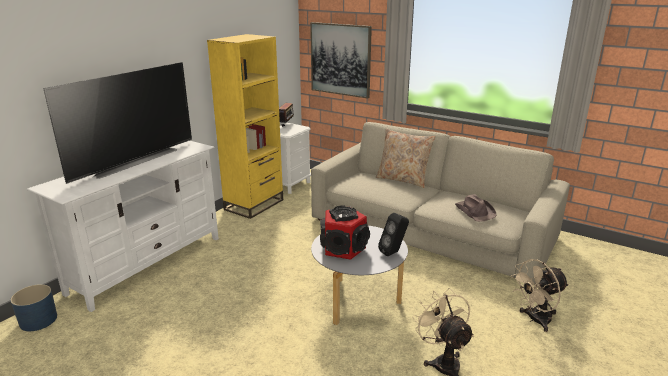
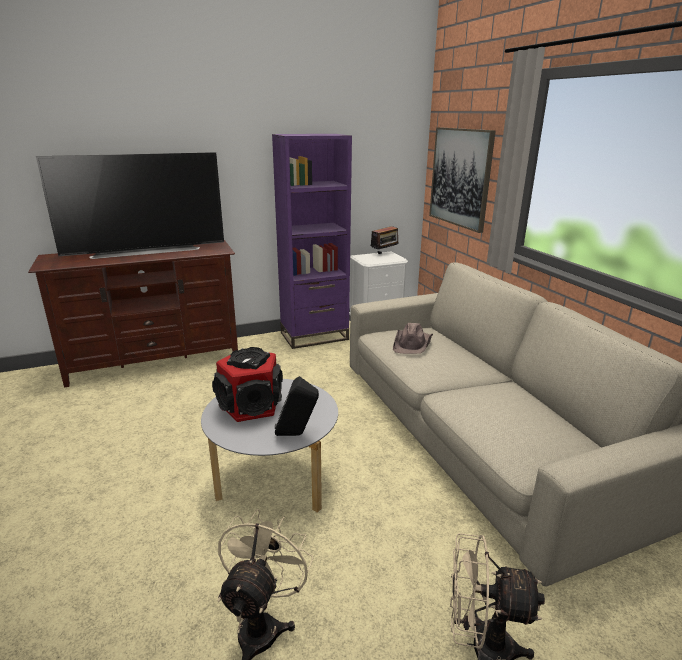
camera: 35 degrees right, 0 degrees up
blue planter [10,284,57,331] -> none
white tv stand [27,141,219,312] -> brown tv stand [28,240,238,388]
yellow bookcase [207,34,283,219] -> purple bookcase [272,134,352,349]
beige pillow [376,129,435,188] -> none
brown hat [455,194,497,222] -> brown hat moved to [393,323,433,354]

